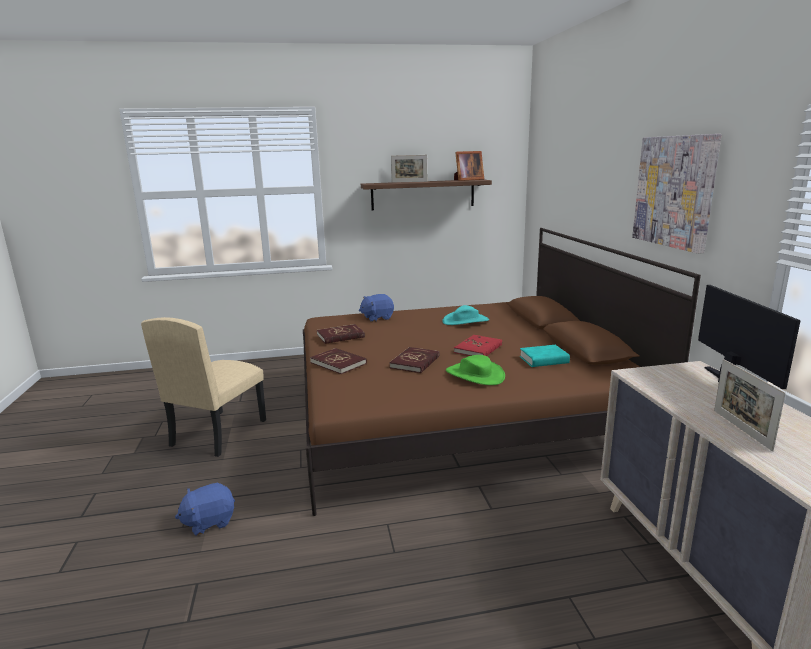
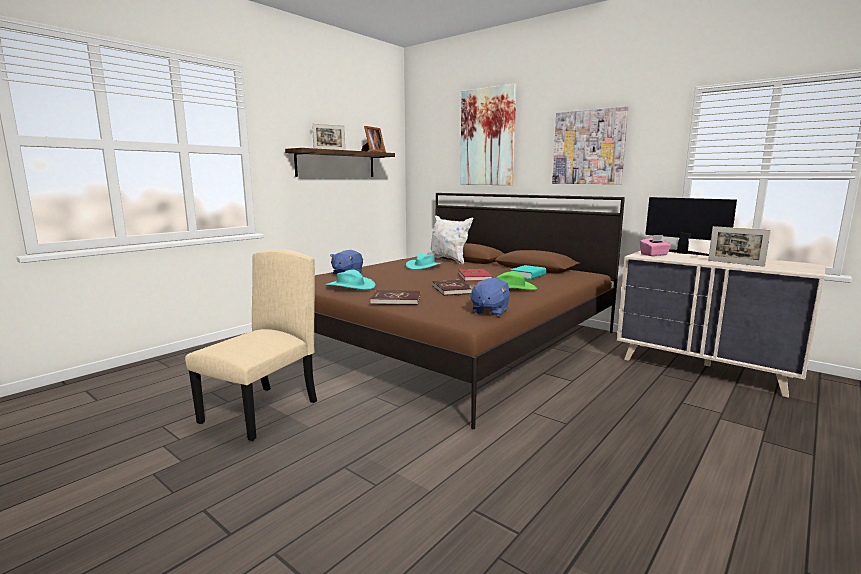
camera: 40 degrees left, 5 degrees down
beige chair [141,317,266,457] -> beige chair turned 135 degrees counterclockwise [185,249,317,441]
blue plush toy [175,483,235,536] -> blue plush toy moved to [469,278,510,316]
red book [317,324,365,344] -> turquoise hat [325,270,376,290]
none -> white pillow [426,216,473,264]
none -> picture [460,84,517,185]
none -> pink tissue box [640,235,671,256]

